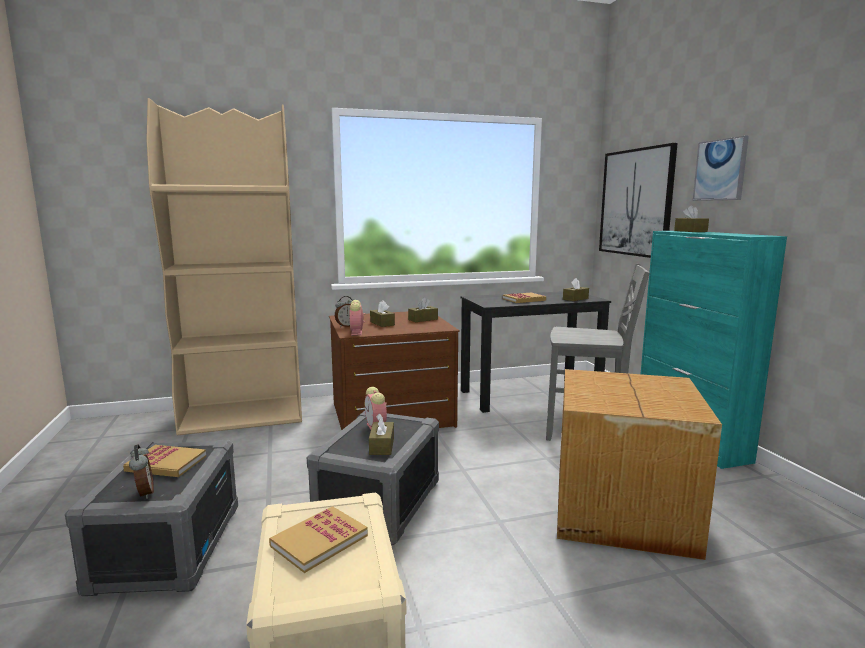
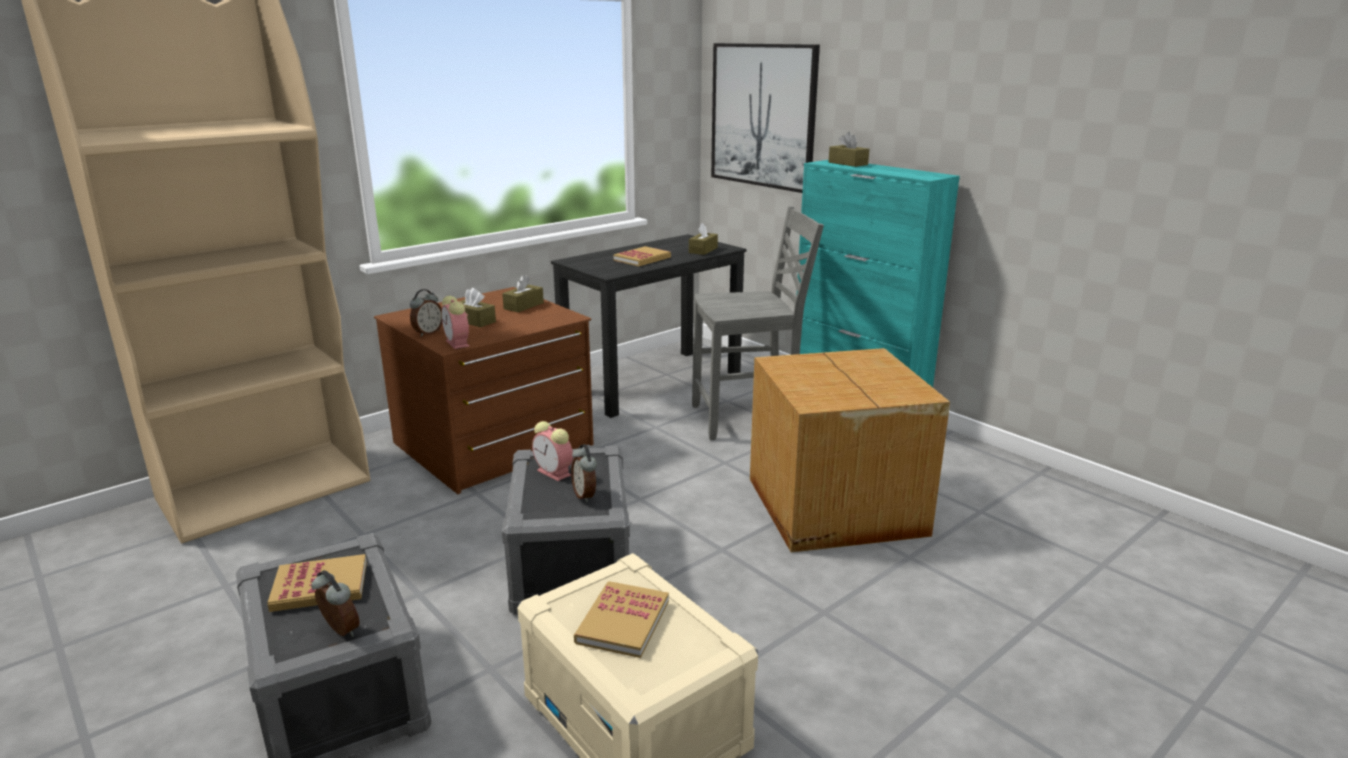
camera: 25 degrees left, 10 degrees up
brown tissue box [369,413,394,455] -> alarm clock [571,444,597,502]
picture [693,135,749,201] -> none

